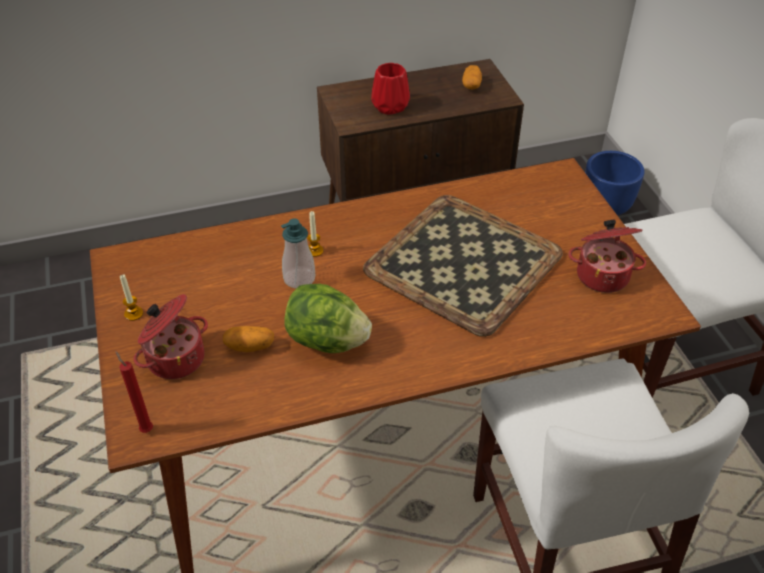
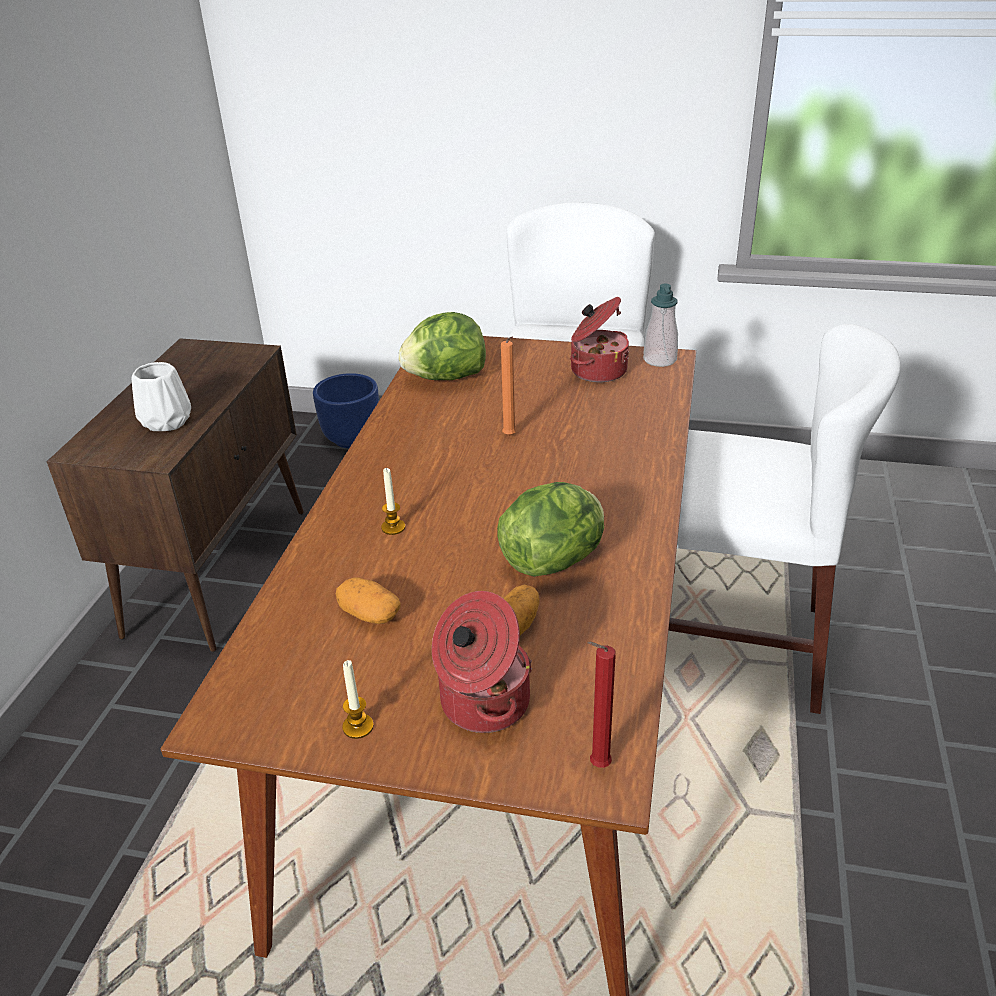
camera: 60 degrees left, 10 degrees down
soap dispenser [281,219,315,289] -> soap dispenser moved to [643,284,678,367]
tray [363,195,563,337] -> orange candle [501,336,516,436]
red vase [371,63,410,115] -> white vase [132,362,191,431]
potato [462,65,482,89] -> potato moved to [336,577,401,624]
none -> lettuce [399,312,486,380]

